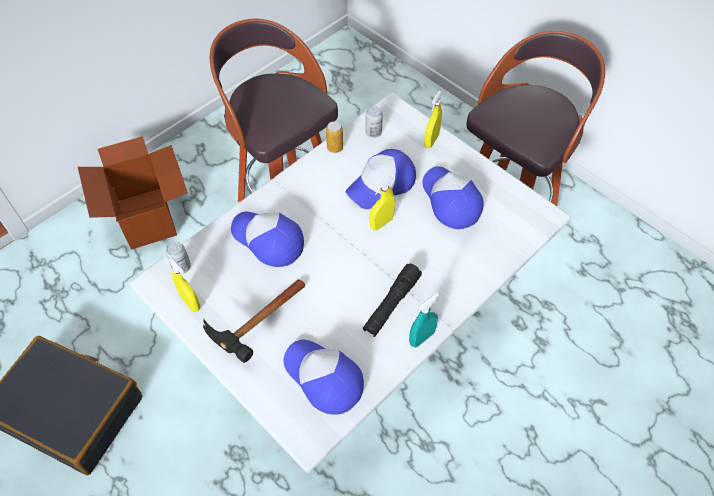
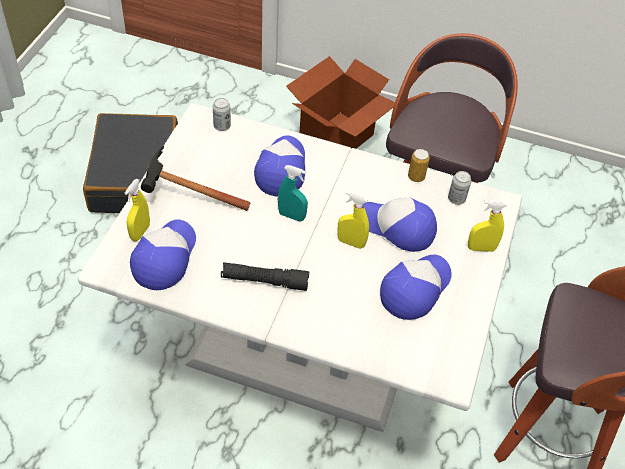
camera: 60 degrees right, 5 degrees down
yellow spray bottle [168,257,200,312] -> yellow spray bottle moved to [125,179,150,241]
turquoise spray bottle [409,293,439,348] -> turquoise spray bottle moved to [278,165,308,221]

